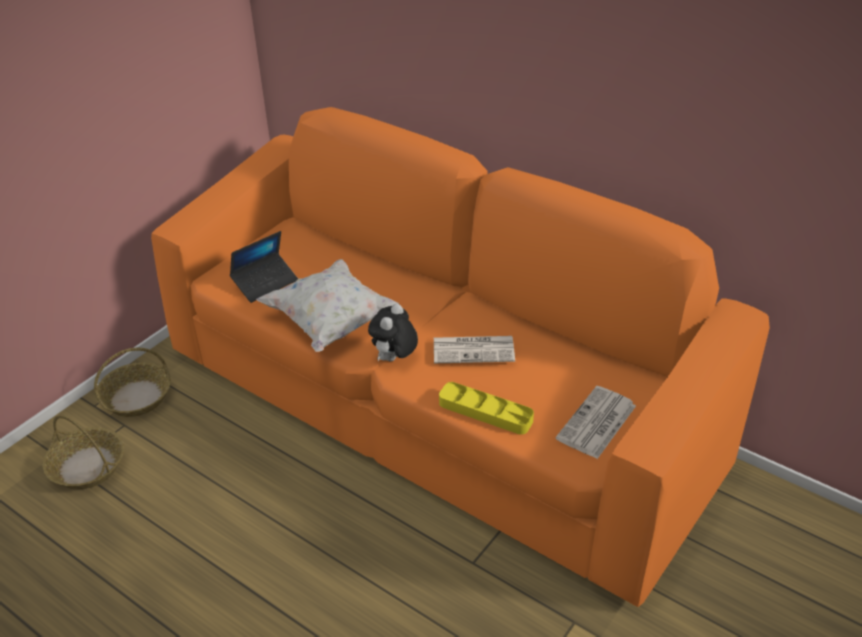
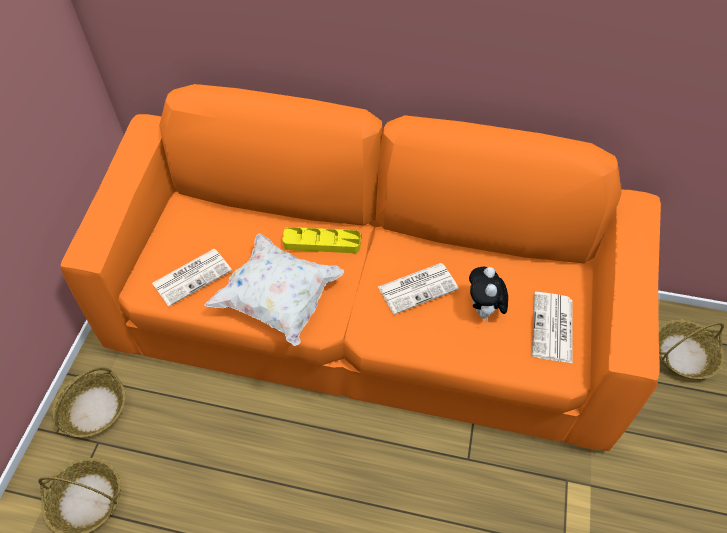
camera: 25 degrees left, 15 degrees up
laptop [230,231,298,303] -> newspaper [152,249,232,307]
plush toy [368,303,418,361] -> plush toy moved to [469,267,508,322]
yellow tray [439,382,534,435] -> yellow tray moved to [282,227,361,253]
none -> basket [659,320,724,379]

